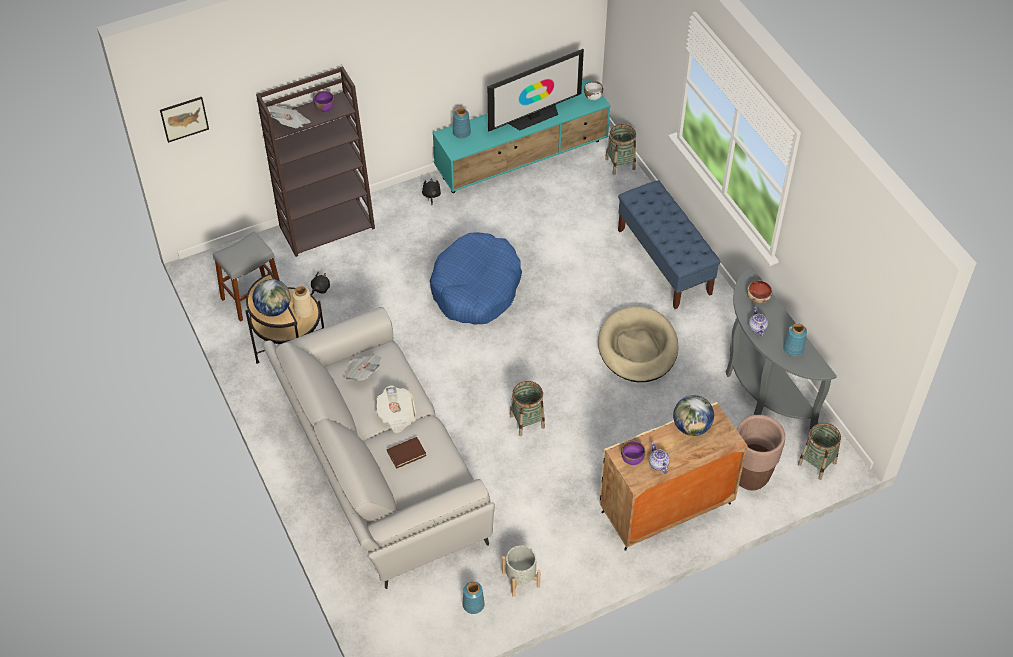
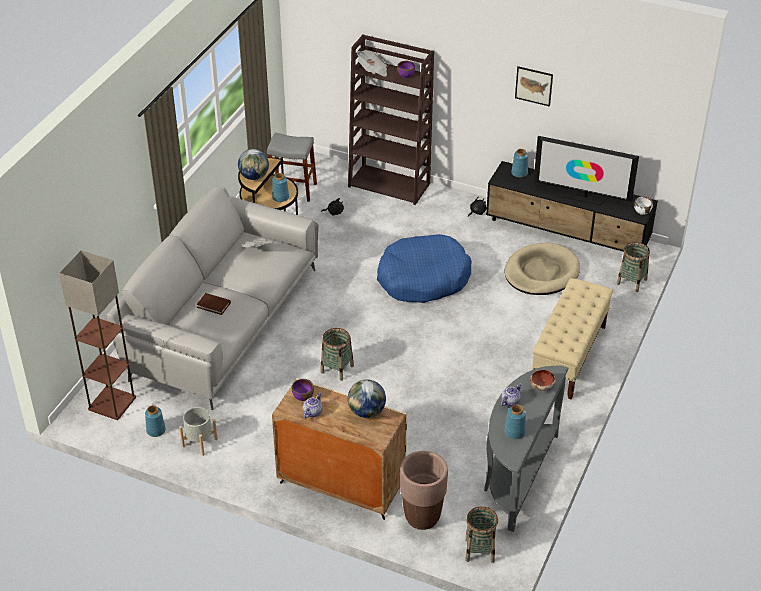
camera: 50 degrees right, 10 degrees down
picture [160,97,209,143] -> picture moved to [515,66,553,106]
beige vase [292,286,314,318] -> blue vase [272,173,289,202]
newspaper [377,385,416,433] -> none
turquoise tv stand [432,79,611,193] -> black tv stand [486,161,658,252]
beige dog bed [598,306,679,382] -> beige dog bed moved to [505,243,580,295]
blue bench [618,180,721,309] -> beige bench [532,278,613,400]
none -> floor lamp [59,250,136,420]

